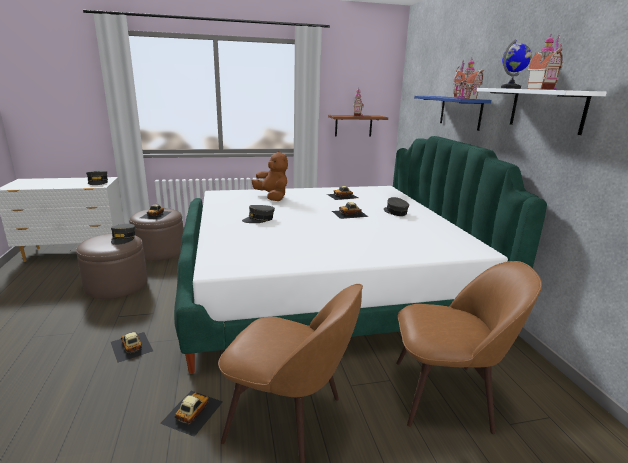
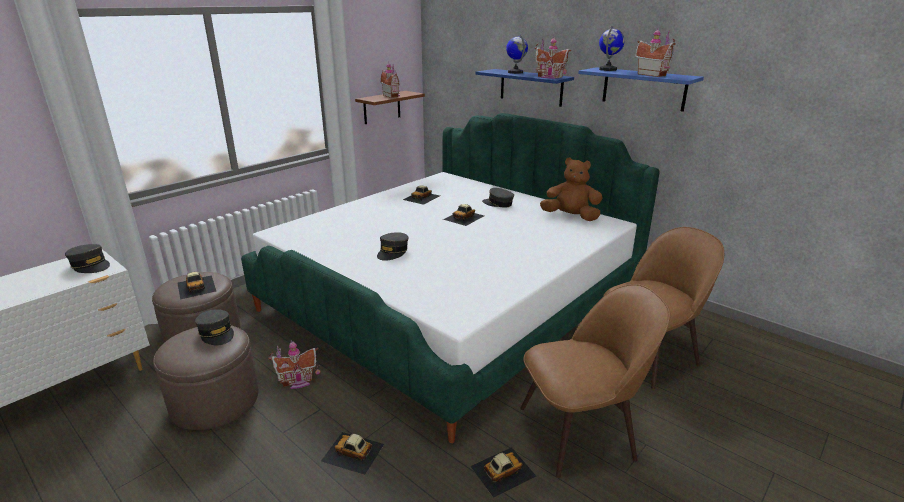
camera: 35 degrees left, 5 degrees up
toy car [160,391,223,437] -> toy car turned 75 degrees clockwise [471,447,536,498]
brown plush toy [252,151,288,201] -> brown plush toy moved to [540,158,602,221]
white shelf [477,88,607,135] -> blue shelf [578,67,704,112]
none -> toy house [268,340,320,389]
none -> globe [506,34,528,74]

